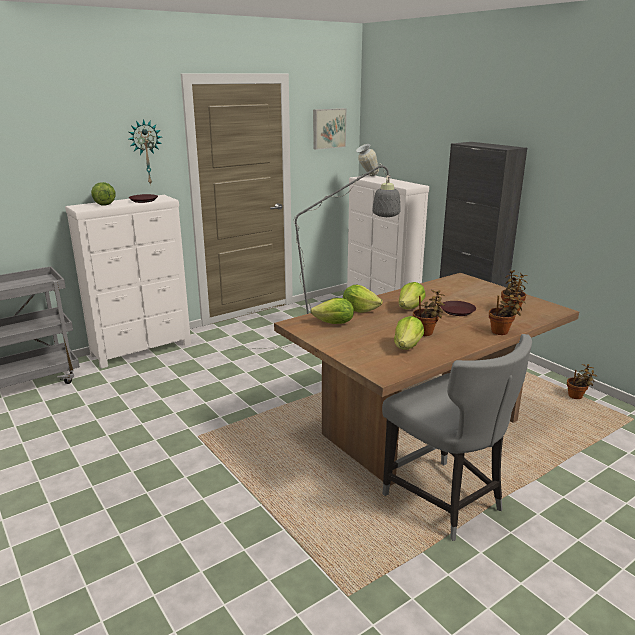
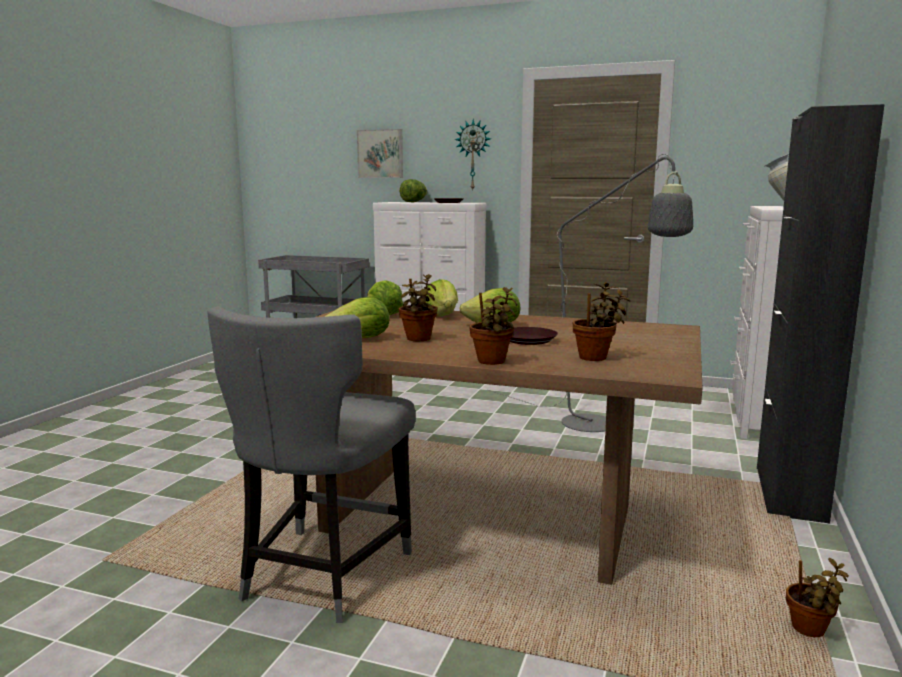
camera: 55 degrees right, 10 degrees down
picture [313,108,346,150] -> picture moved to [357,129,403,178]

